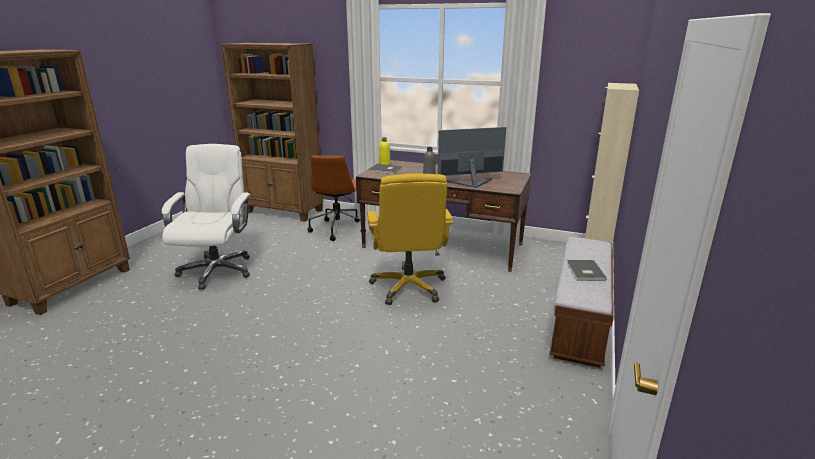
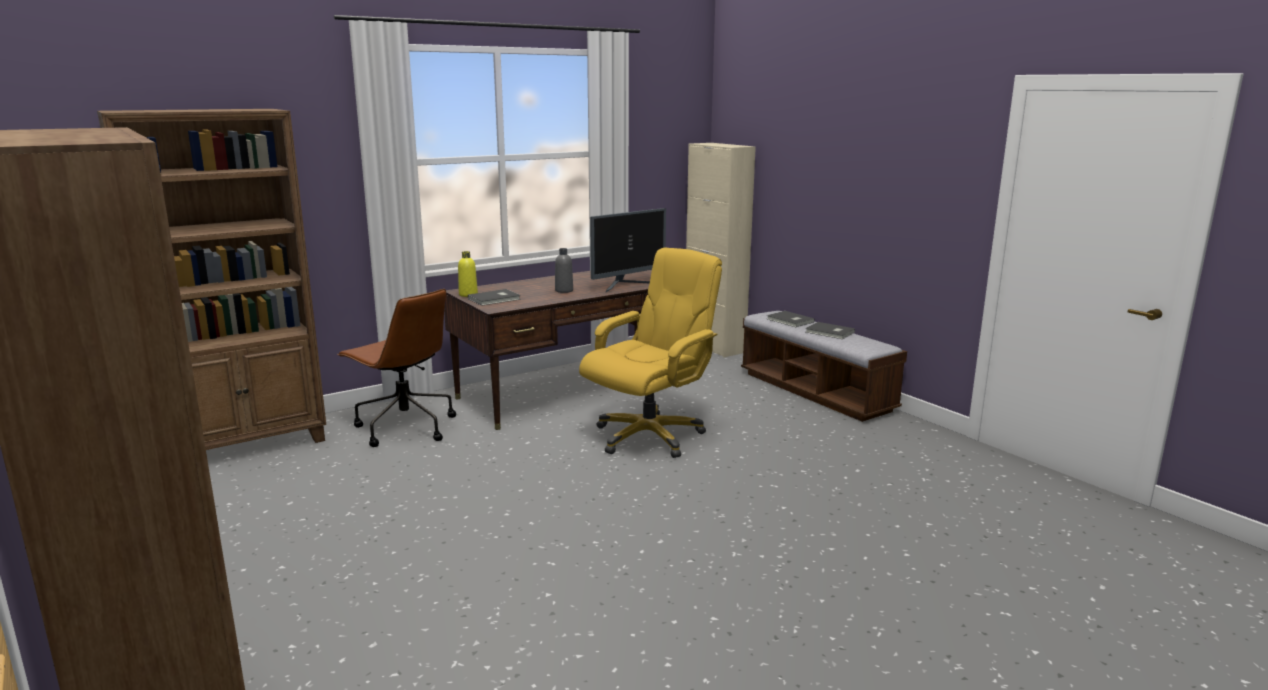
camera: 55 degrees left, 5 degrees down
white office chair [162,144,251,290] -> none
yellow office chair [368,173,453,305] -> yellow office chair turned 75 degrees counterclockwise [579,248,722,458]
monitor [438,127,506,188] -> monitor turned 150 degrees counterclockwise [590,208,666,292]
none -> grey book [767,311,815,327]

